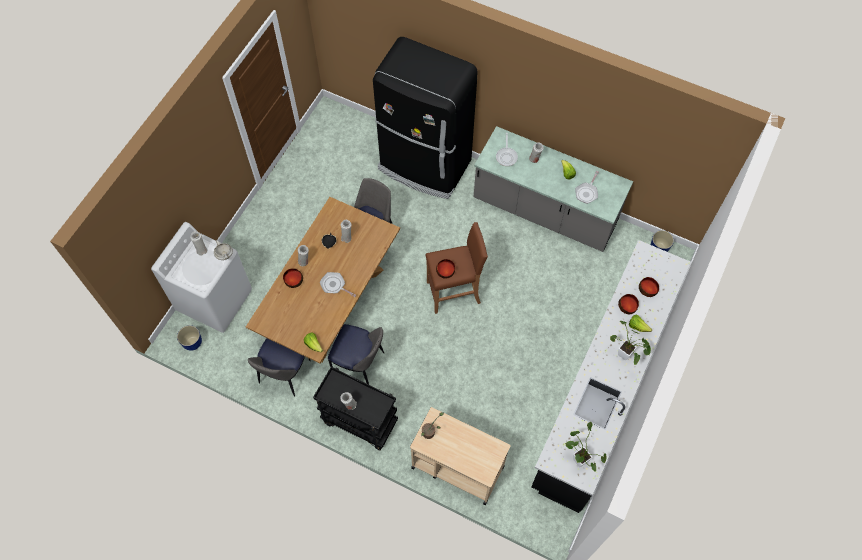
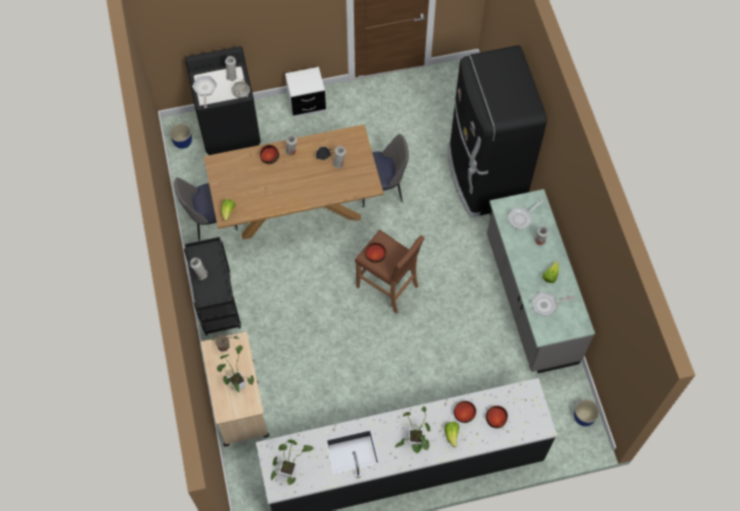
camera: 50 degrees right, 0 degrees up
white washing machine [151,222,252,333] -> black washing machine [185,46,261,155]
frying pan [320,272,356,297] -> frying pan moved to [192,76,217,108]
chair [328,324,384,384] -> none
none -> potted plant [217,345,254,392]
none -> white nightstand [285,67,326,118]

